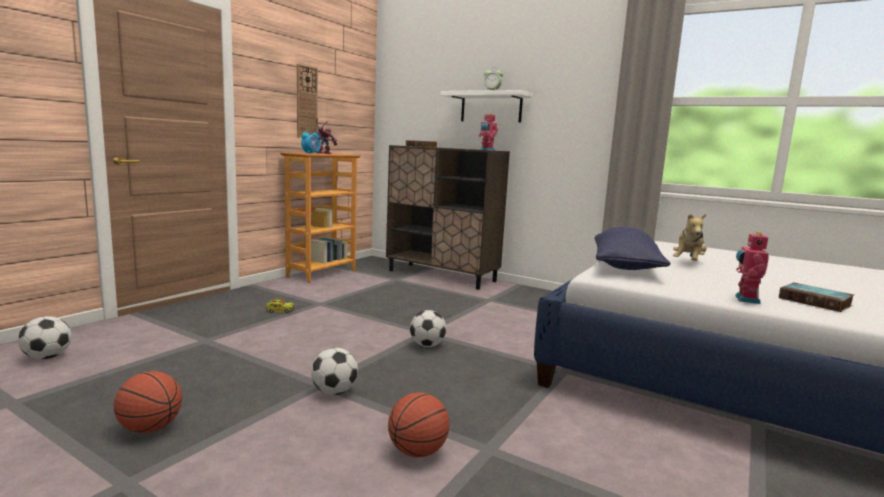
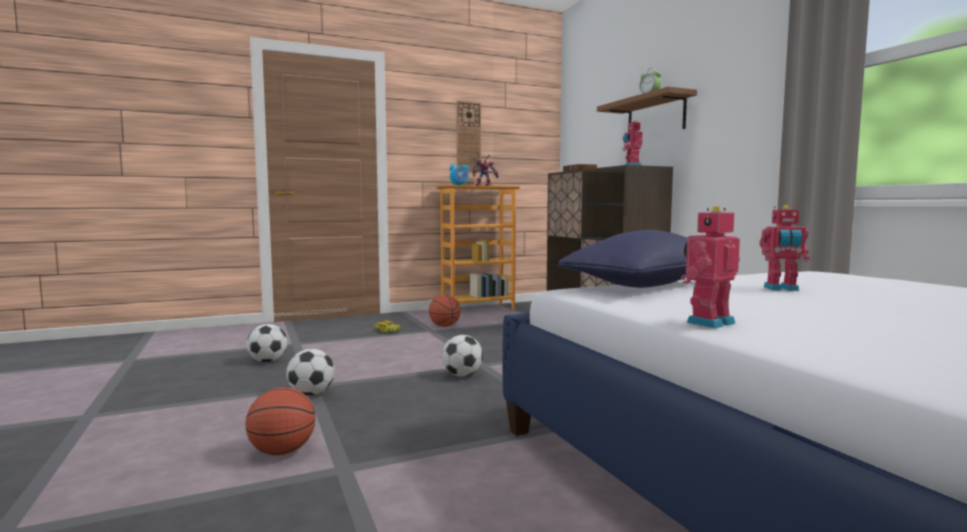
camera: 35 degrees right, 5 degrees down
football [18,316,72,359] -> football moved to [247,324,287,362]
basketball [114,371,182,433] -> basketball moved to [429,295,461,327]
white shelf [440,90,533,122] -> brown shelf [597,86,697,132]
plush toy [673,214,707,261] -> toy robot [760,205,809,291]
book [779,282,854,312] -> none

